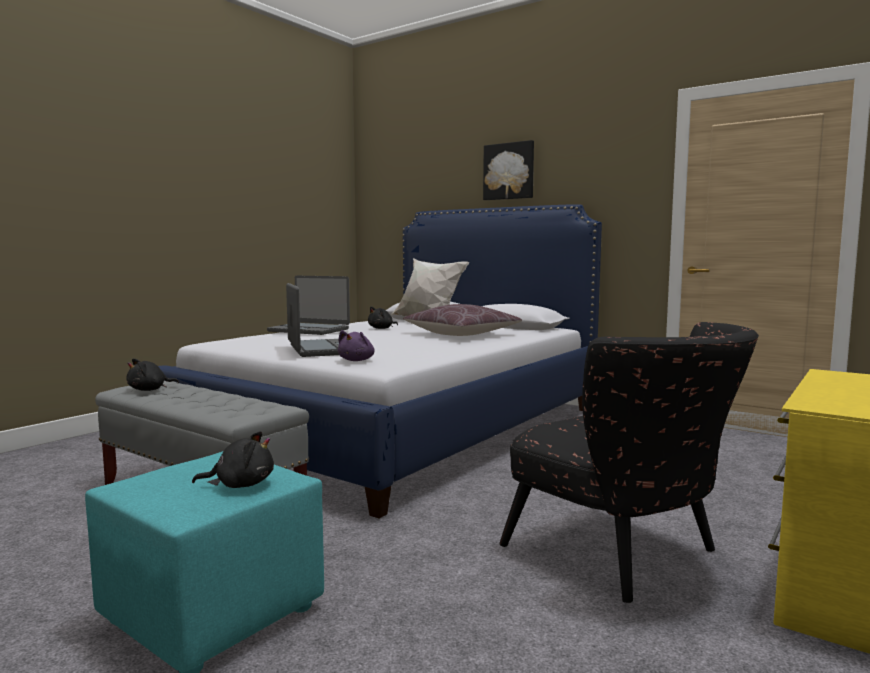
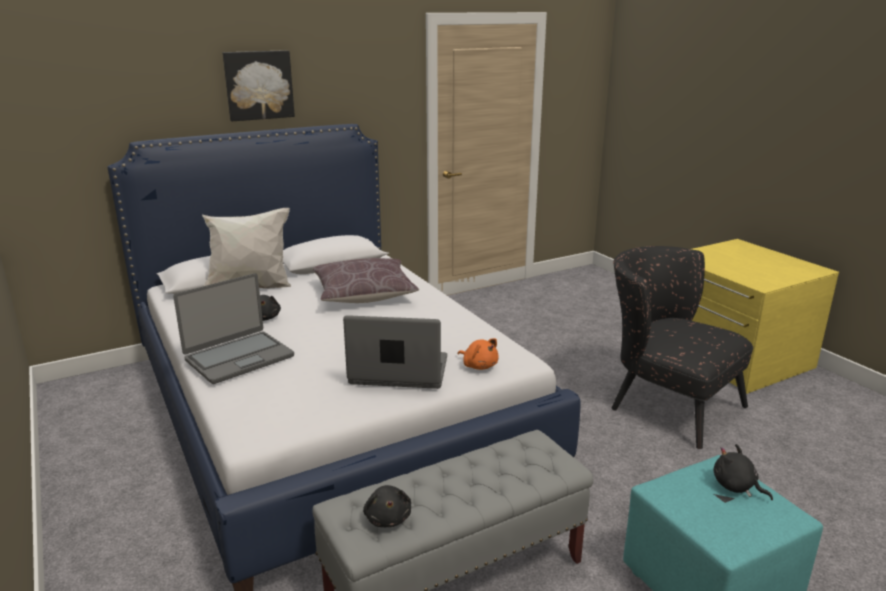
camera: 65 degrees left, 15 degrees up
black plush toy [192,431,274,488] -> black plush toy turned 60 degrees counterclockwise [713,444,773,500]
purple plush toy [338,330,375,361] -> orange plush toy [458,338,499,370]
black armchair [499,322,759,603] -> black armchair turned 120 degrees counterclockwise [612,246,753,449]

